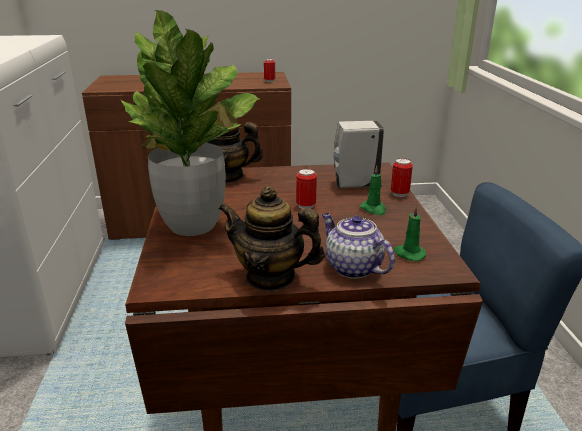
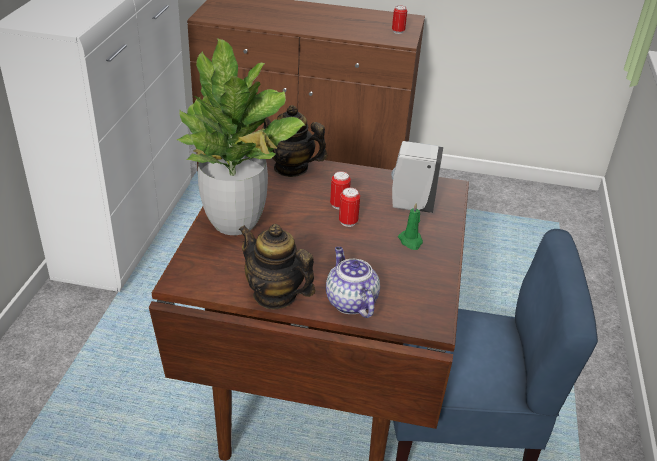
camera: 15 degrees right, 10 degrees up
can [391,158,413,197] -> can moved to [330,171,351,209]
green candle [394,205,427,261] -> none

